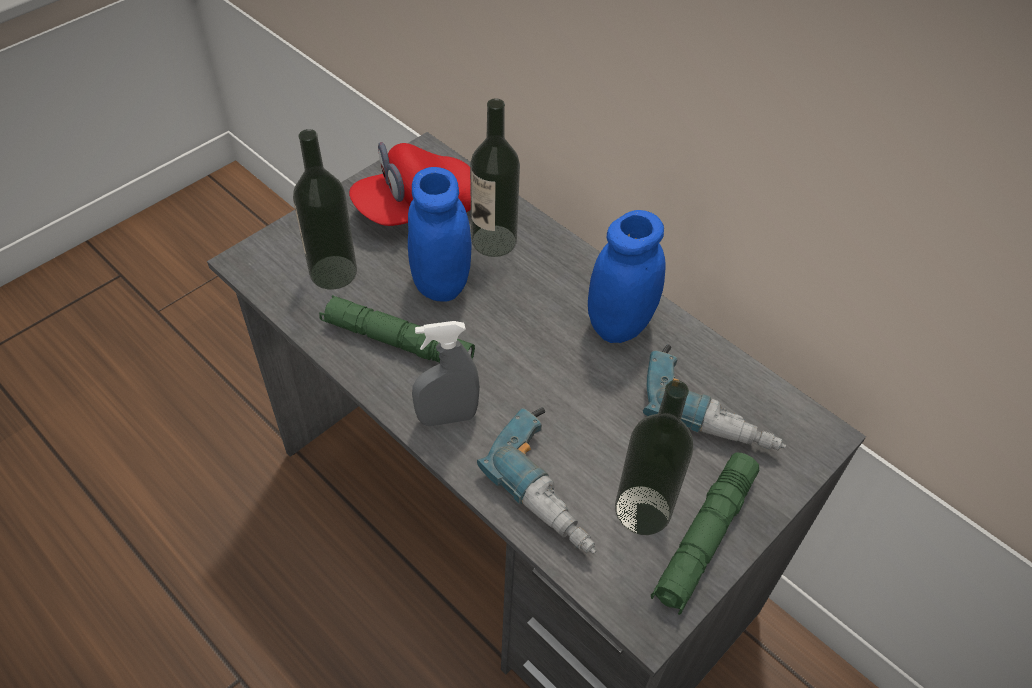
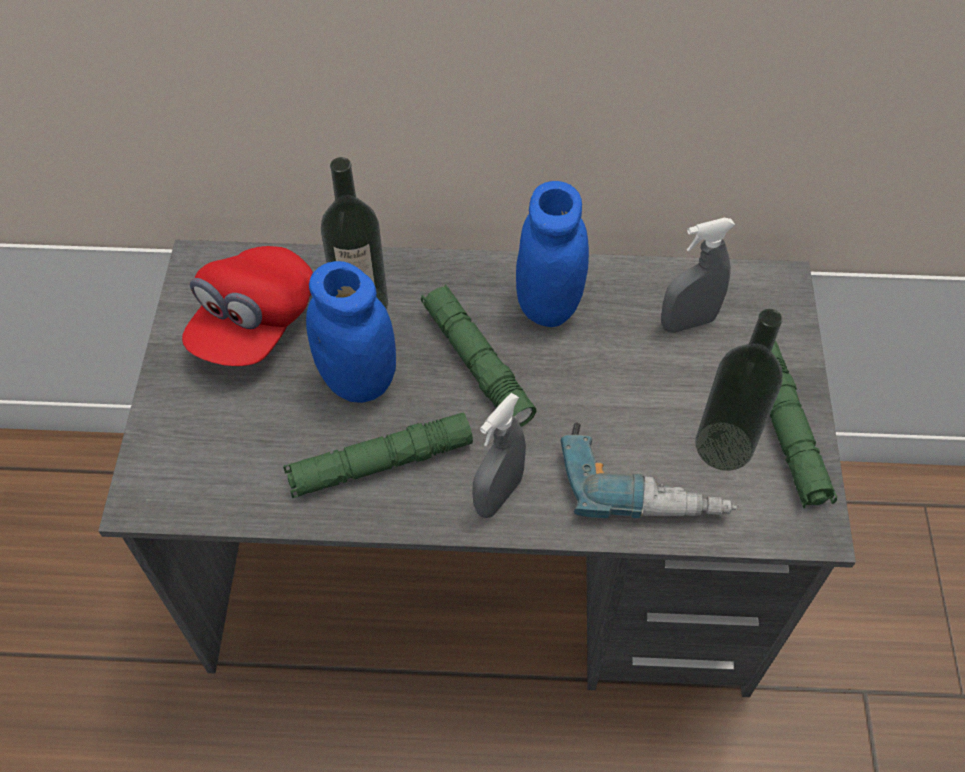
camera: 40 degrees left, 5 degrees up
bottle [293,129,357,290] -> none
power drill [643,344,786,450] -> grey spray bottle [661,218,735,333]
none -> green flashlight [421,284,536,427]

